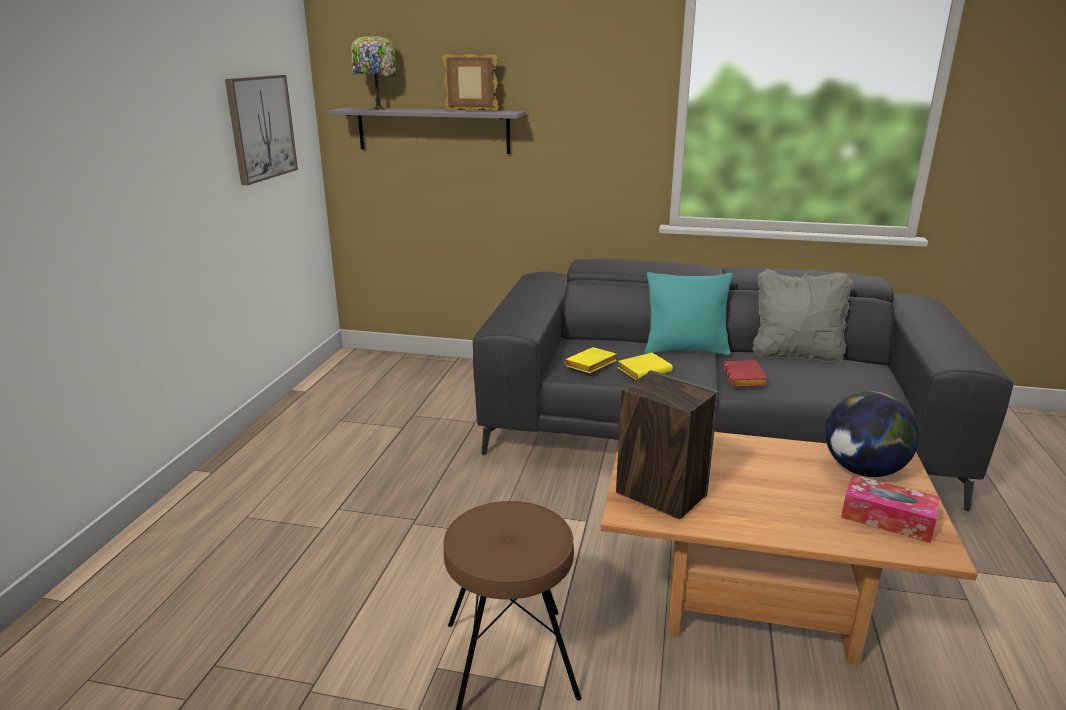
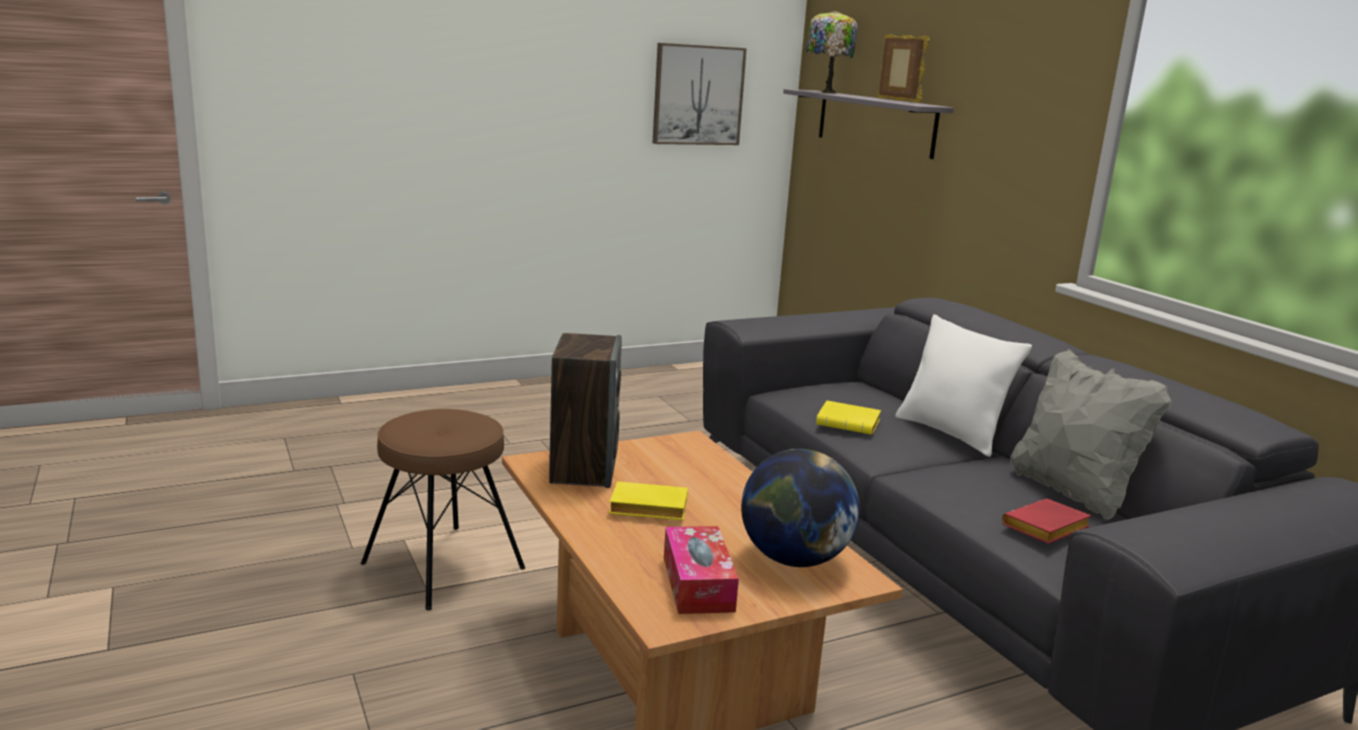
camera: 50 degrees right, 5 degrees down
yellow book [565,347,617,373] -> yellow book moved to [609,481,688,520]
turquoise pillow [644,272,733,355] -> white pillow [895,315,1032,457]
red book [723,360,767,387] -> red book moved to [1002,498,1091,544]

